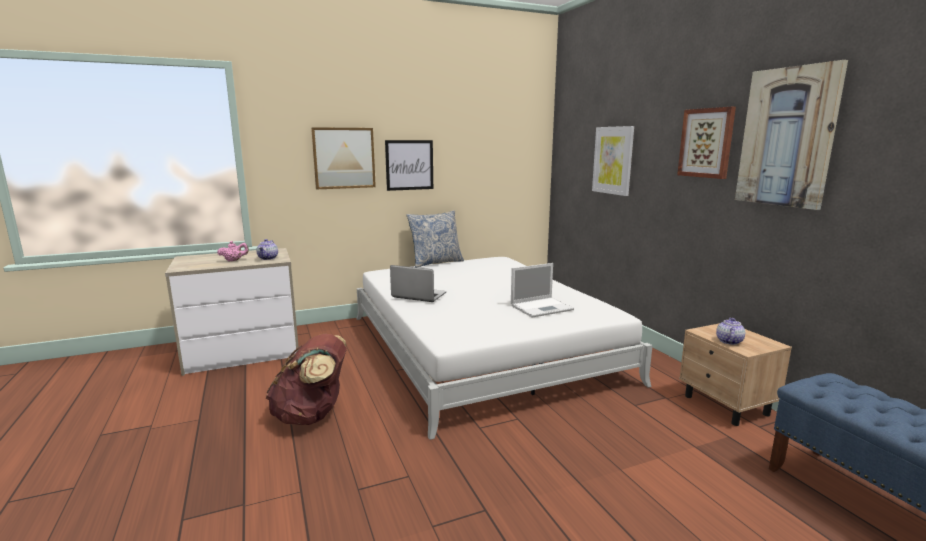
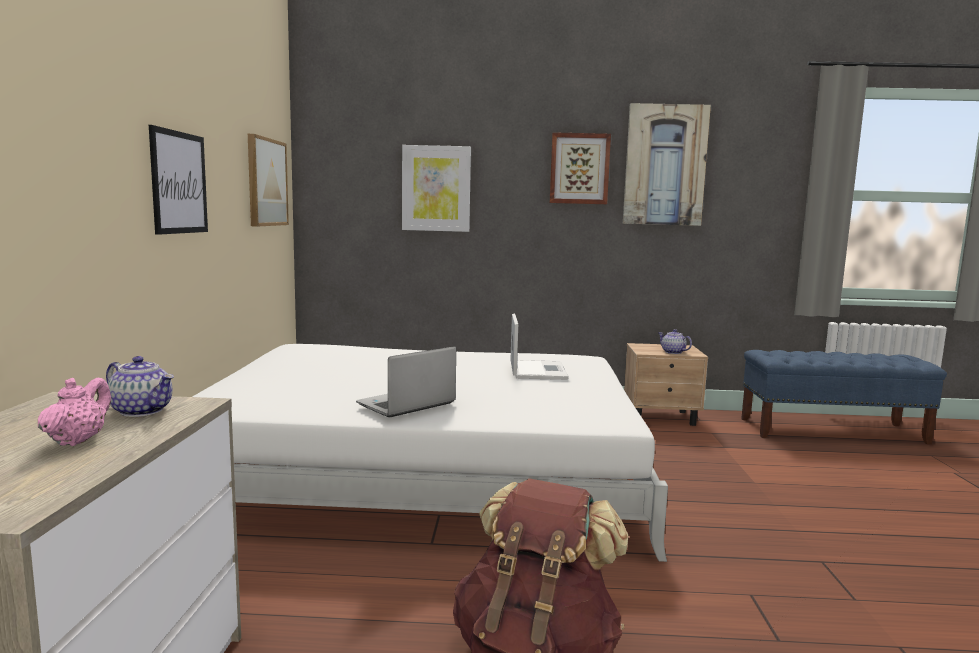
camera: 65 degrees left, 5 degrees down
picture [311,127,376,189] -> picture moved to [248,134,289,227]
pillow [407,210,464,268] -> none

